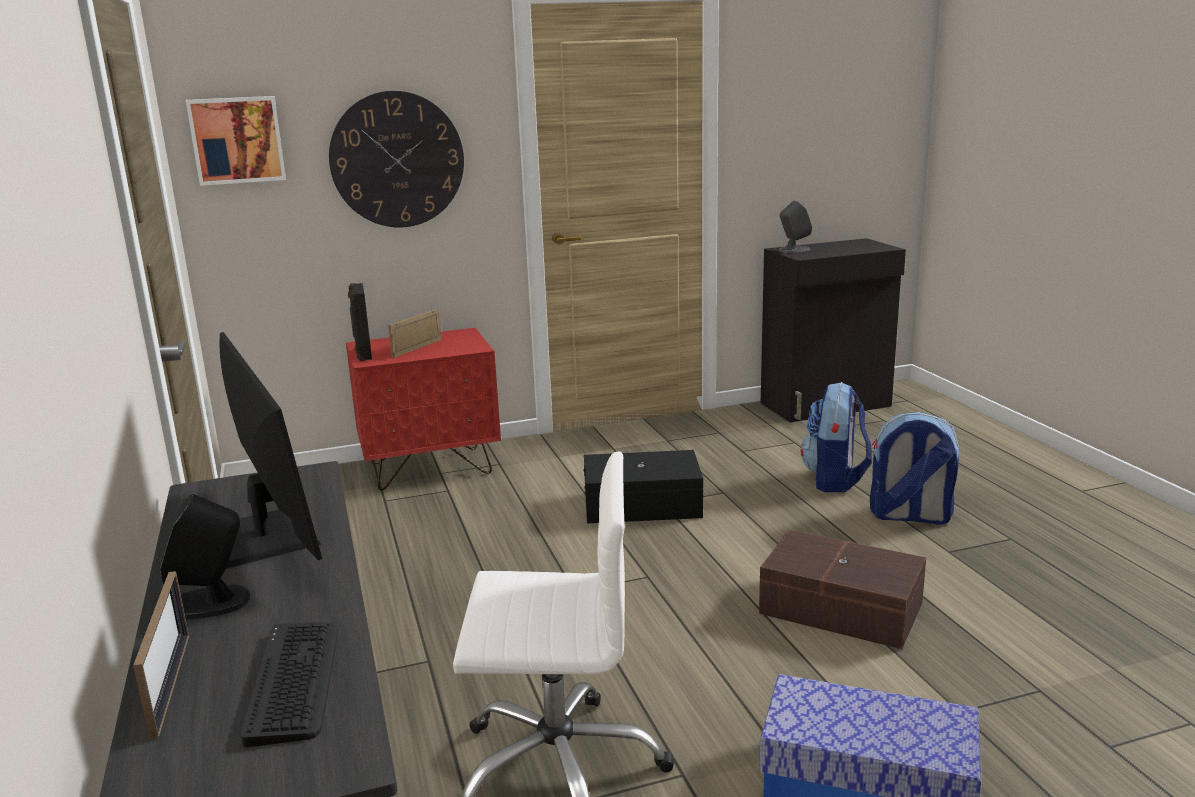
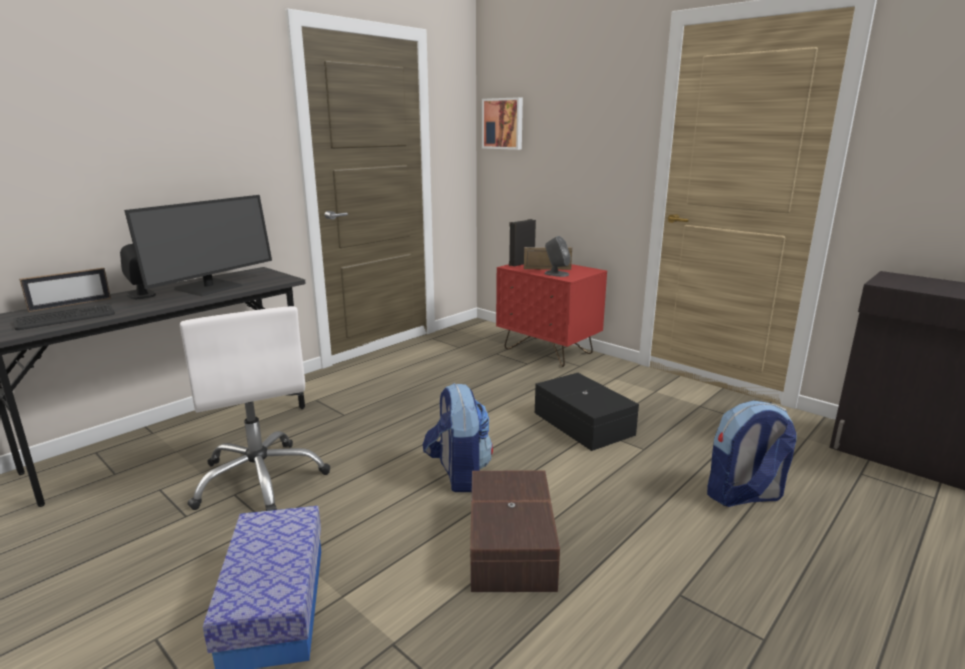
camera: 60 degrees right, 0 degrees up
wall clock [329,91,464,227] -> none
grey speaker [779,201,812,253] -> grey speaker moved to [544,236,571,277]
backpack [870,412,959,525] -> backpack moved to [422,383,493,492]

